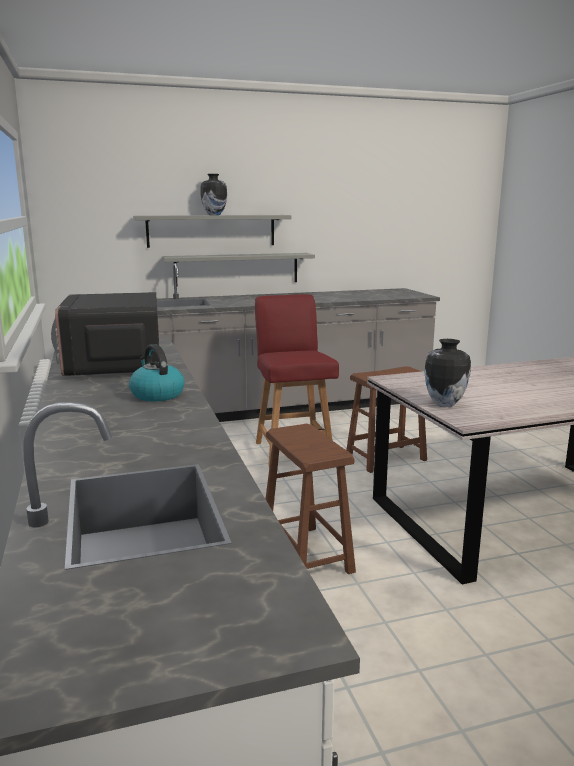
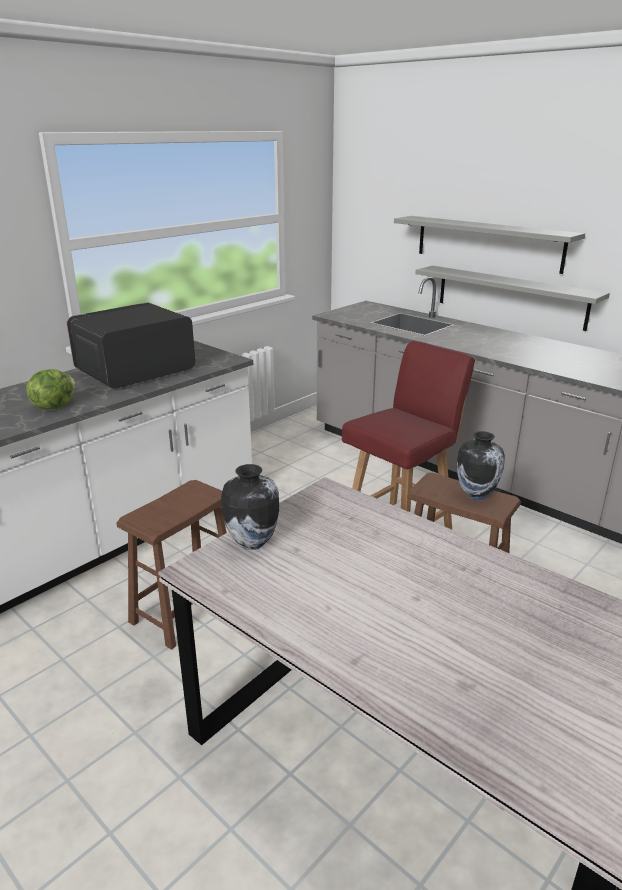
camera: 60 degrees right, 10 degrees up
kettle [129,344,185,401] -> lettuce [26,369,75,409]
vase [200,174,227,215] -> vase moved to [457,431,505,500]

